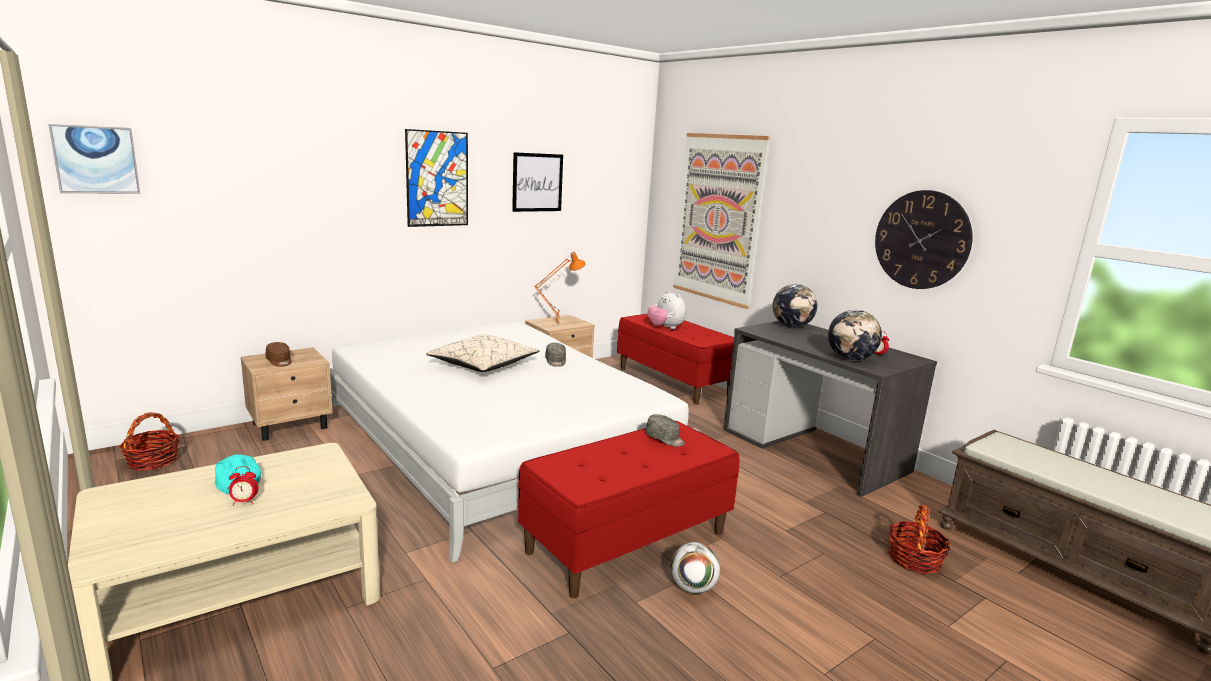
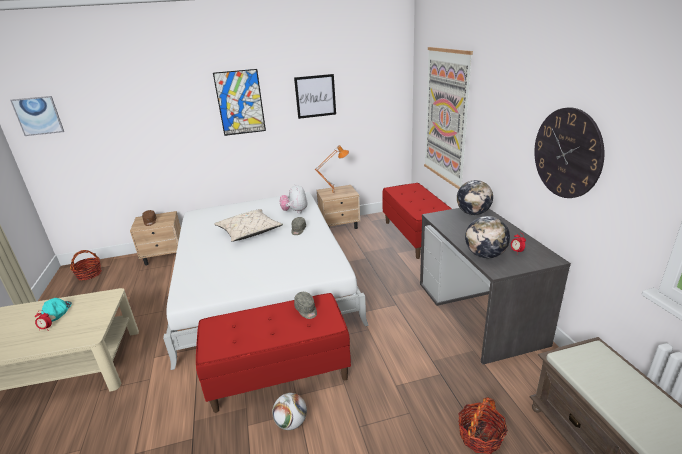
camera: 25 degrees right, 10 degrees up
plush toy [648,291,686,329] -> plush toy moved to [280,183,308,213]

